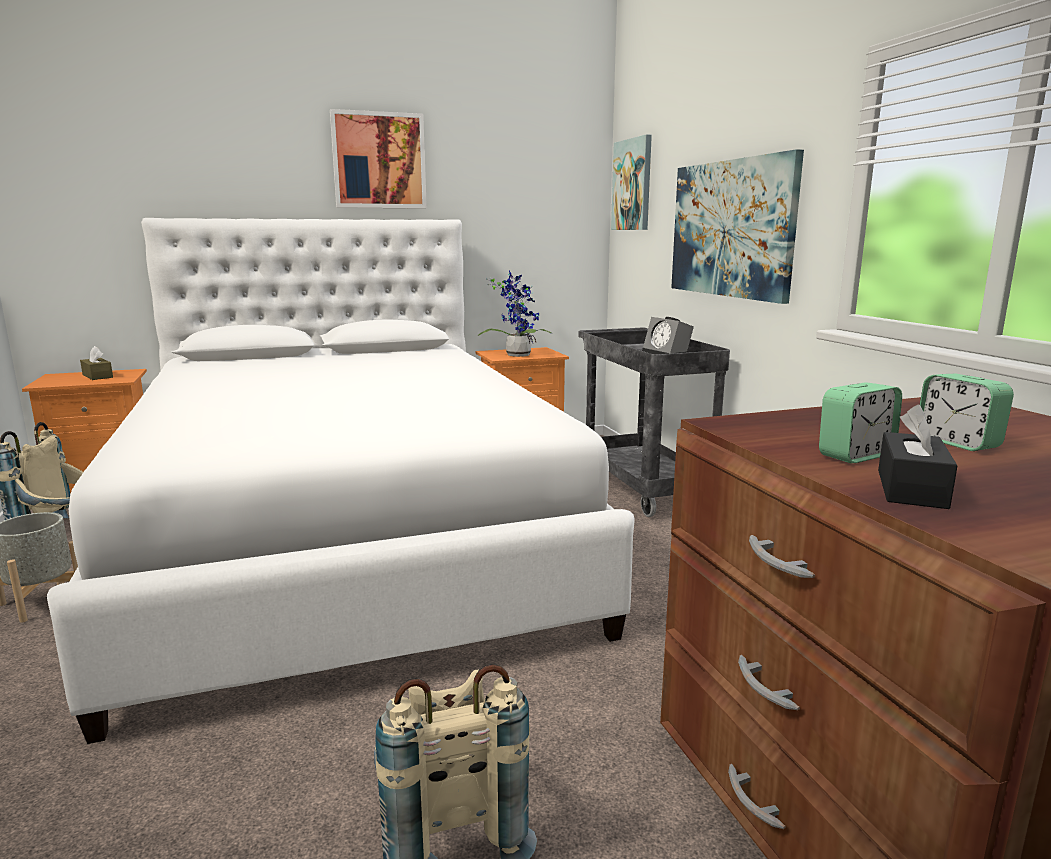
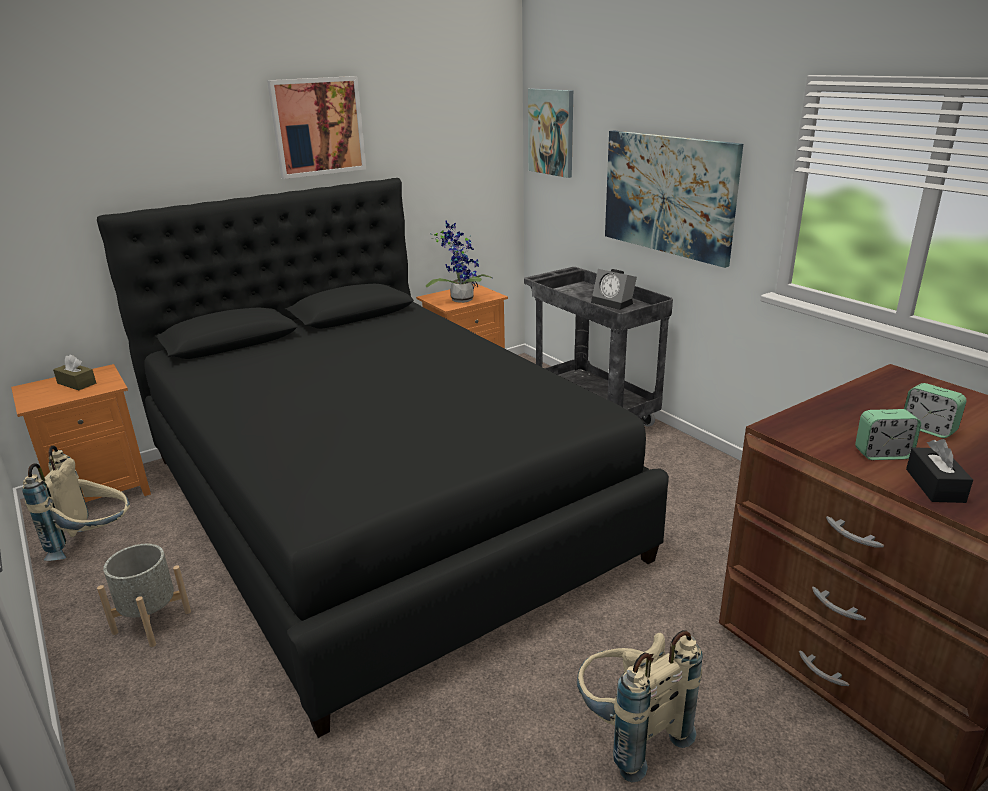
camera: 15 degrees left, 10 degrees up
white bed [47,218,635,744] -> black bed [97,178,669,738]
alarm clock [819,382,902,463] -> alarm clock turned 45 degrees clockwise [855,409,921,460]

